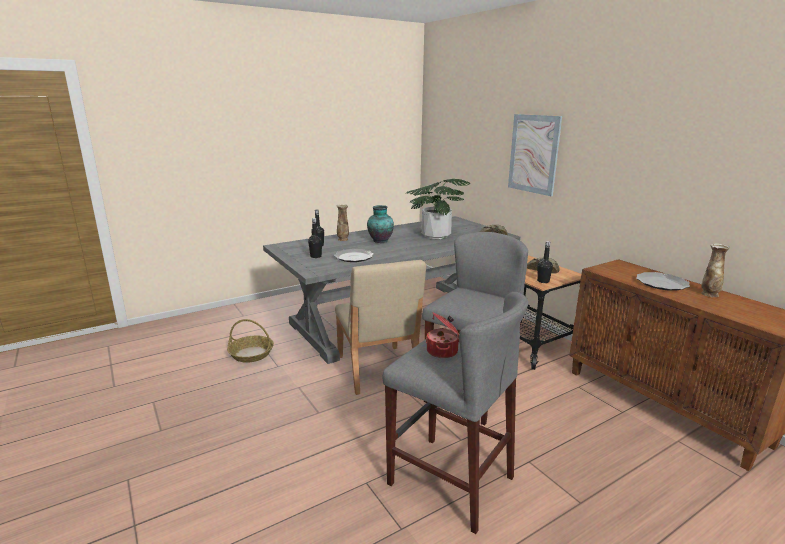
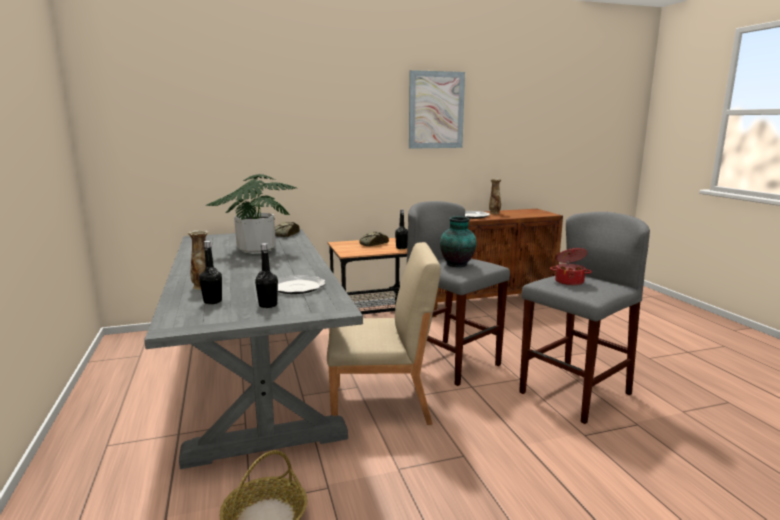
camera: 75 degrees left, 5 degrees down
vase [367,205,394,243] -> vase moved to [440,216,477,267]
picture [508,114,562,196] -> picture moved to [409,70,465,149]

